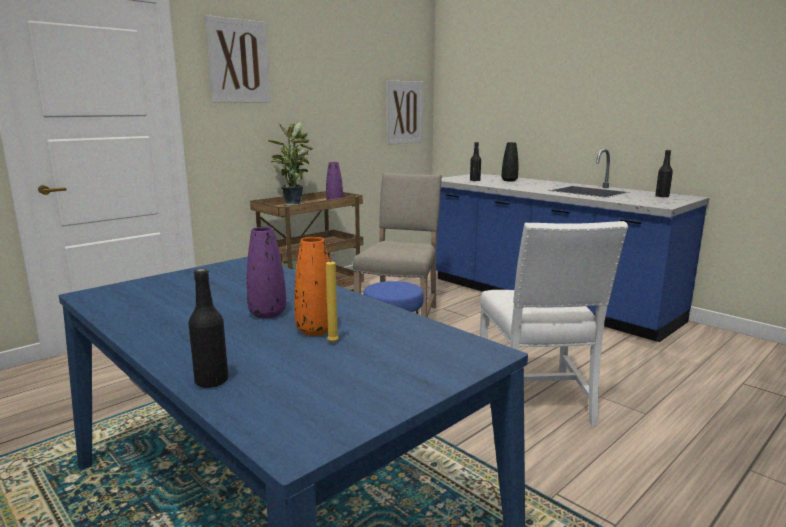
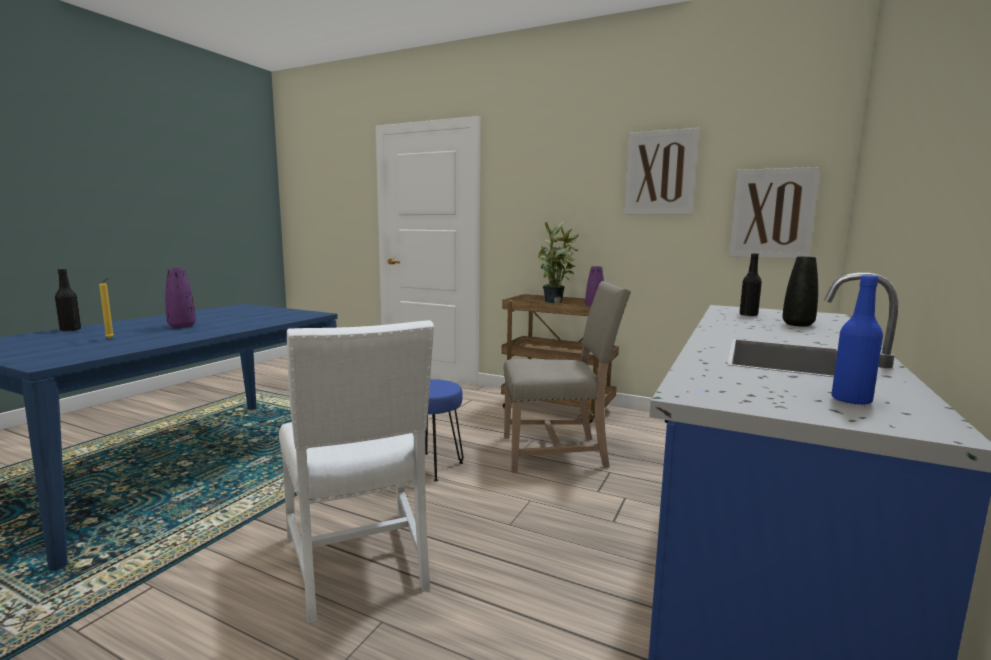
camera: 70 degrees right, 5 degrees down
picture [204,15,271,103] -> picture moved to [624,128,700,215]
orange vase [294,237,329,336] -> none
white chair [480,221,628,426] -> white chair turned 90 degrees counterclockwise [279,320,434,623]
black bottle [655,150,673,197] -> blue bottle [831,275,883,405]

